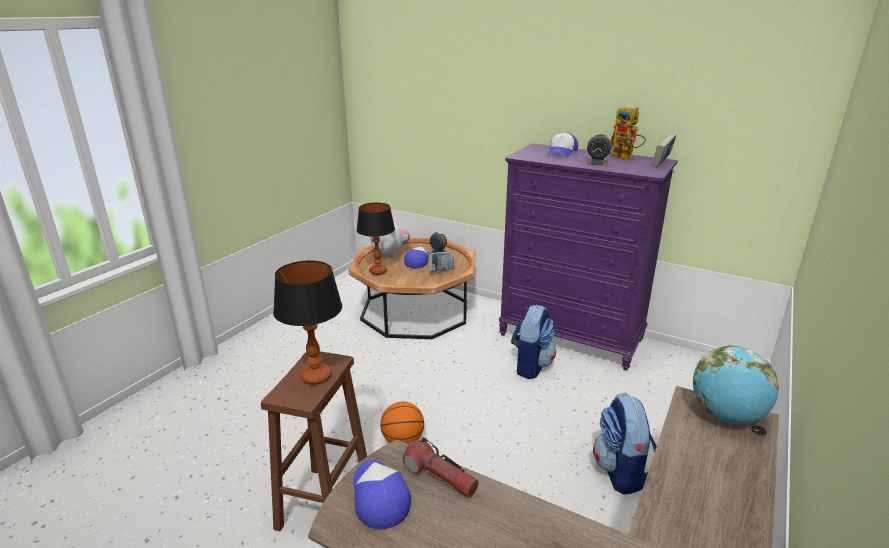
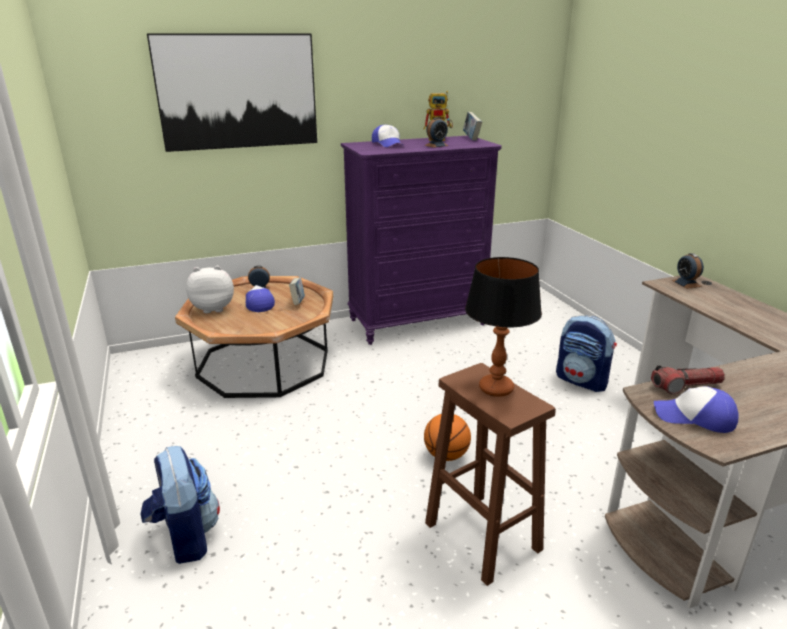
camera: 50 degrees left, 0 degrees up
table lamp [357,202,395,275] -> none
backpack [511,304,556,379] -> backpack moved to [141,446,220,564]
globe [693,345,779,424] -> alarm clock [672,253,704,289]
none -> picture [147,34,317,152]

